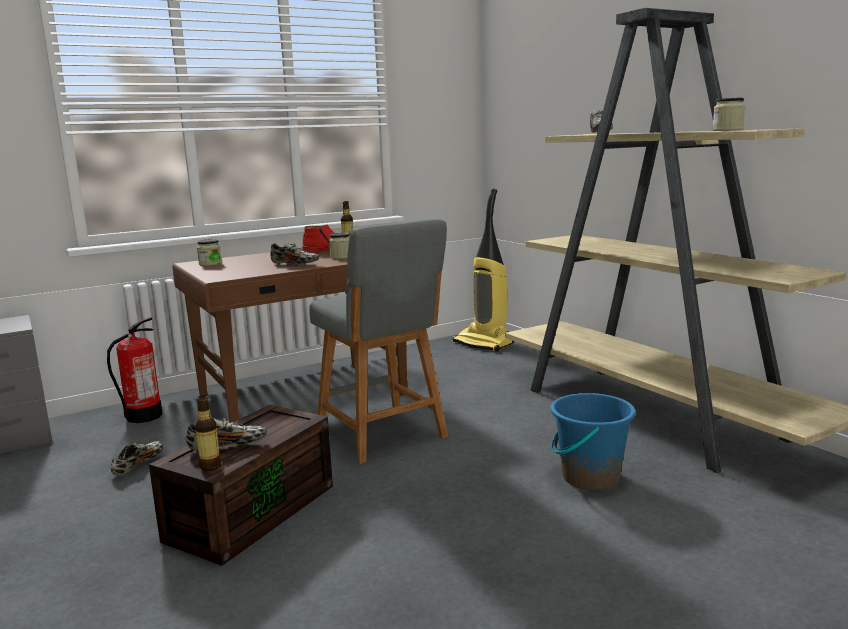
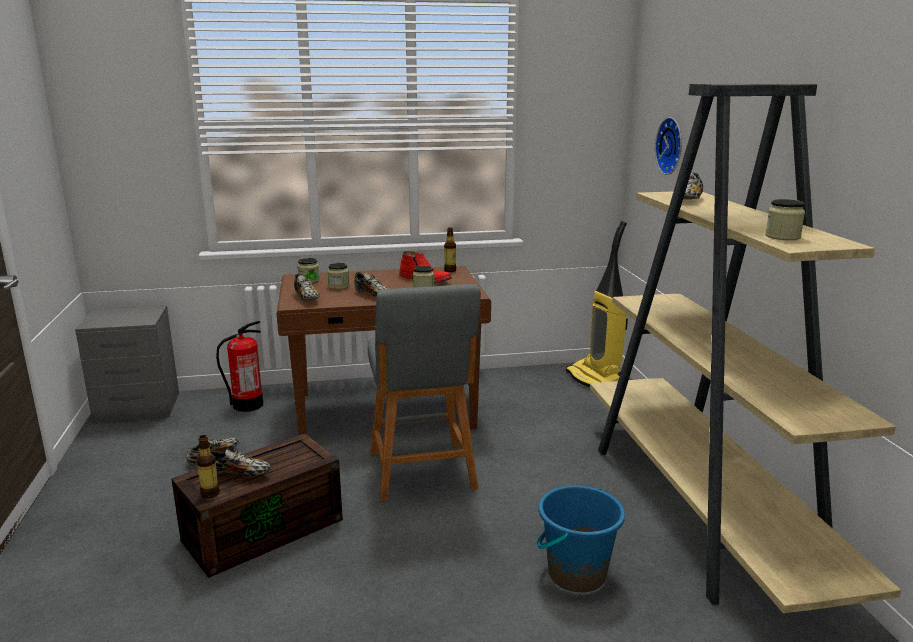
camera: 20 degrees right, 5 degrees up
none -> shoe [294,273,320,301]
none -> jar [328,263,350,289]
none -> wall clock [655,117,682,175]

